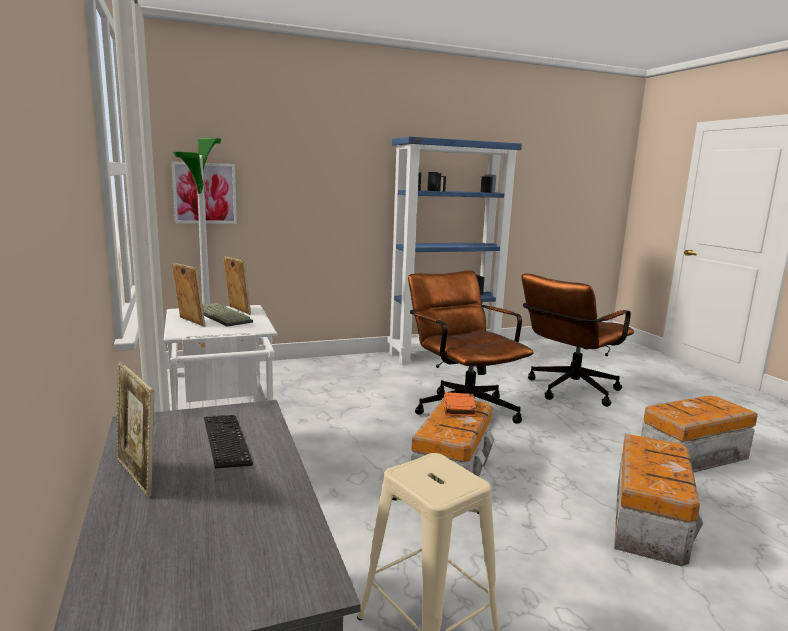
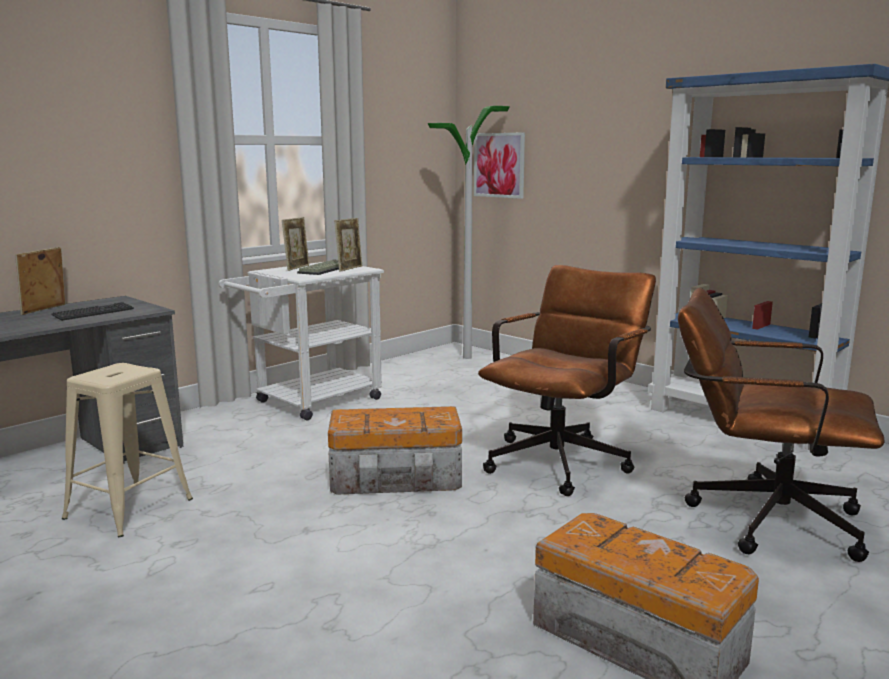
camera: 65 degrees right, 0 degrees up
orange book [444,392,476,417] -> none
storage box [614,434,703,566] -> none

